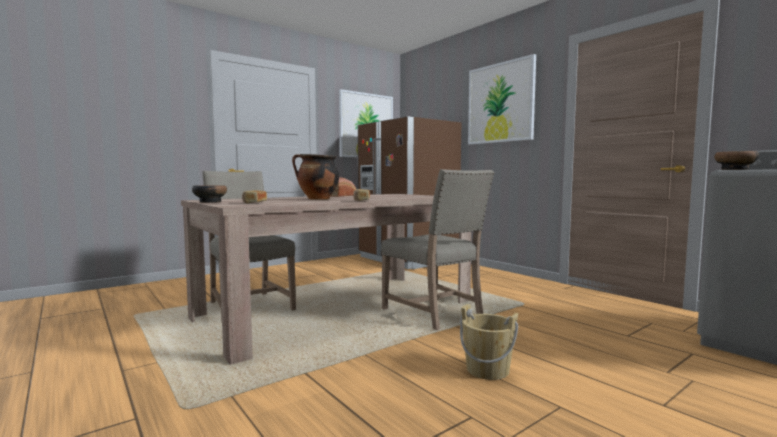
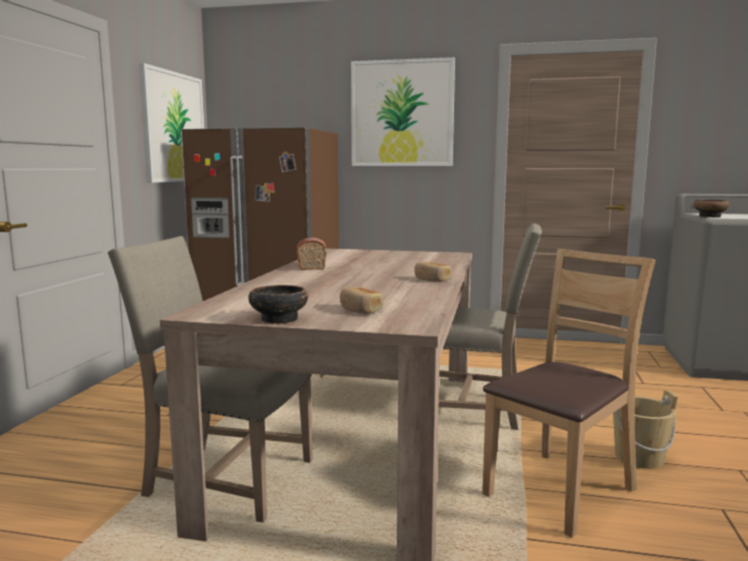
camera: 40 degrees left, 5 degrees up
cooking pot [292,154,339,199] -> none
none -> brown chair [482,249,656,538]

